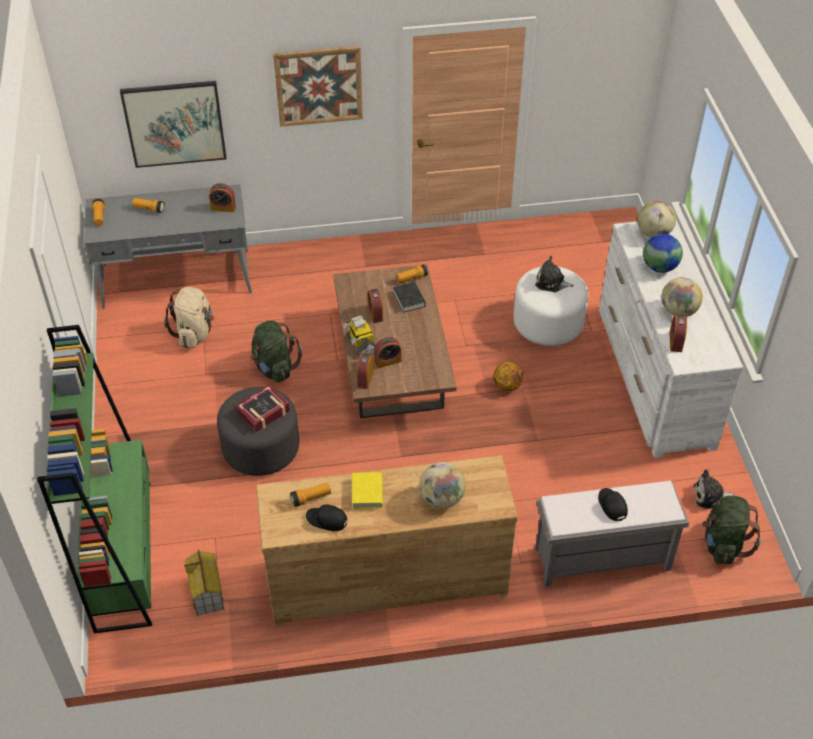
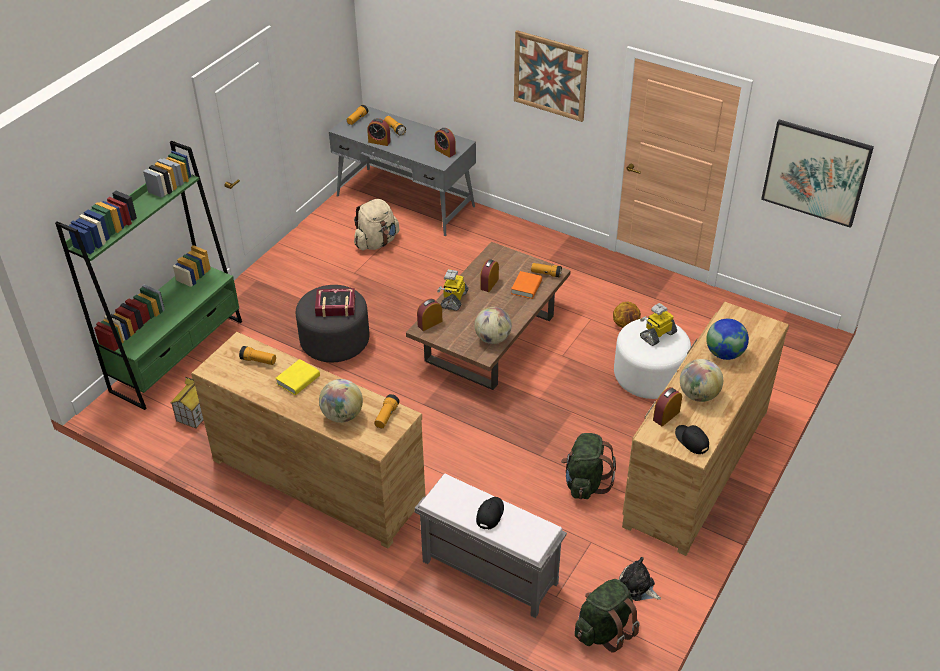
camera: 40 degrees right, 5 degrees down
picture [120,81,227,168] -> picture moved to [761,119,874,228]
green backpack [251,321,302,383] -> green backpack moved to [561,433,616,499]
black cap [306,504,348,531] -> black cap moved to [675,425,709,454]
alarm clock [374,337,402,368] -> alarm clock moved to [367,118,391,146]
black book [393,282,426,313] -> orange book [511,271,542,299]
basketball [494,362,523,391] -> basketball moved to [613,302,641,328]
plush toy [535,256,574,292] -> toy robot [640,303,677,346]
white dresser [599,220,744,458] -> brown dresser [622,302,789,556]
globe [637,201,676,238] -> globe moved to [475,307,512,344]
none -> flashlight [374,394,400,428]

